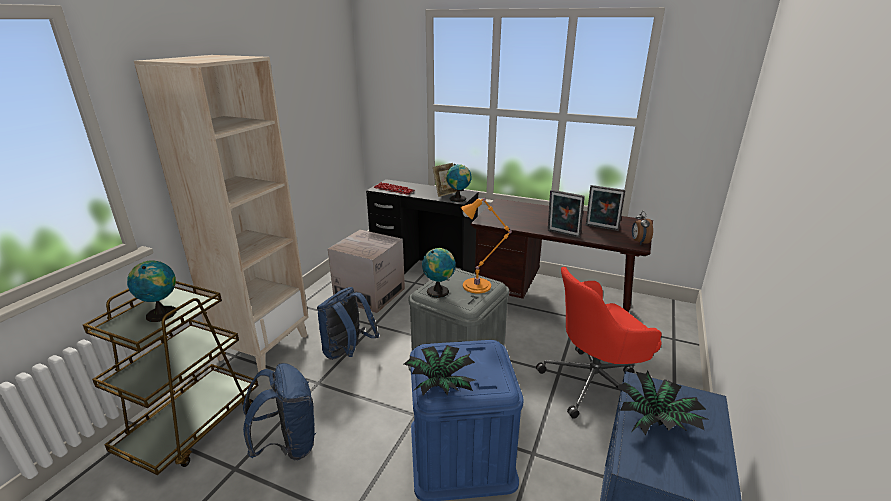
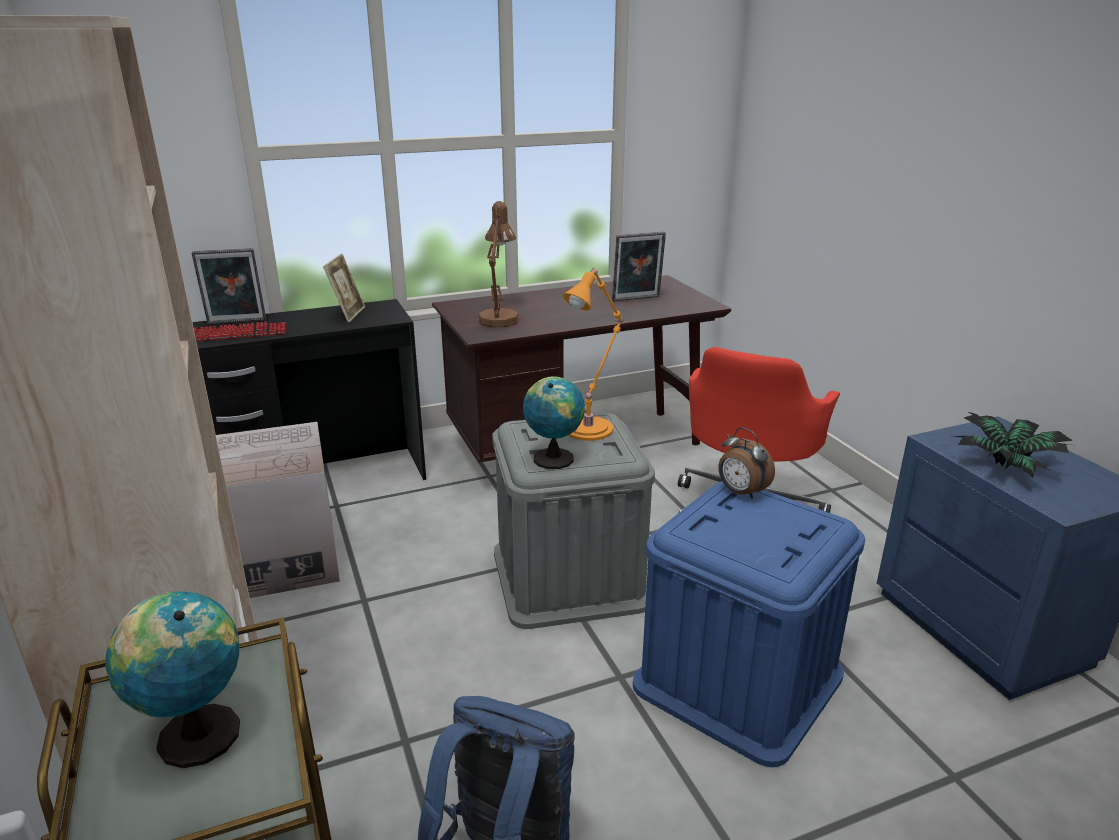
camera: 45 degrees left, 0 degrees up
blue backpack [317,287,379,360] -> none
potted plant [404,345,475,395] -> none
globe [446,164,472,202] -> none
picture frame [548,190,585,238] -> picture frame moved to [192,248,266,324]
alarm clock [632,211,653,245] -> alarm clock moved to [718,427,775,499]
none -> brown table lamp [478,201,519,327]

